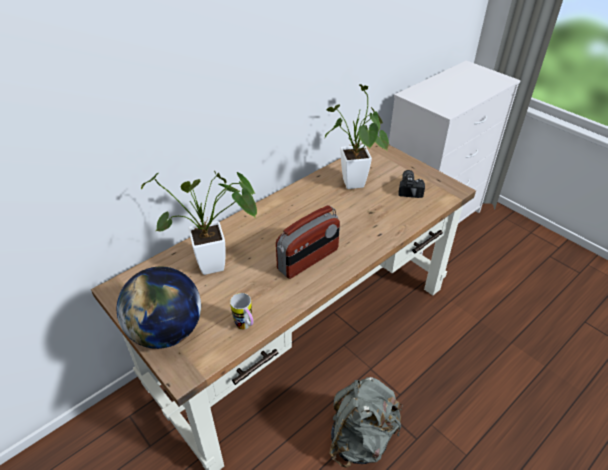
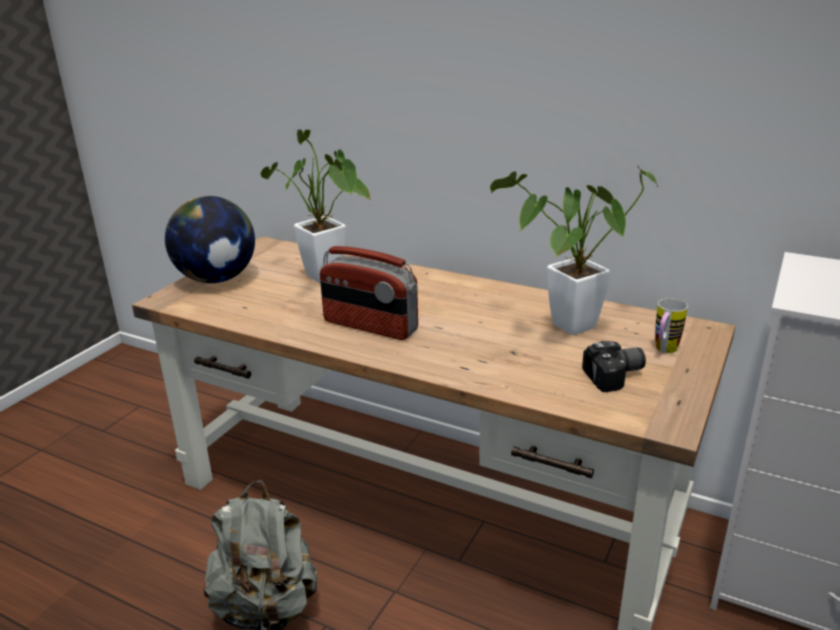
camera: 70 degrees right, 15 degrees down
mug [230,293,253,330] -> mug moved to [655,299,688,353]

